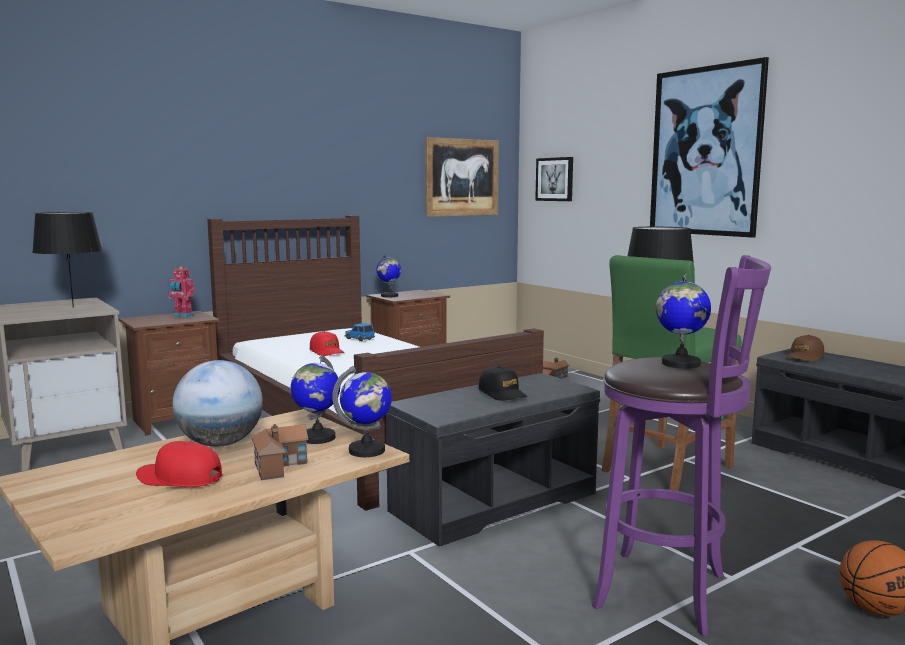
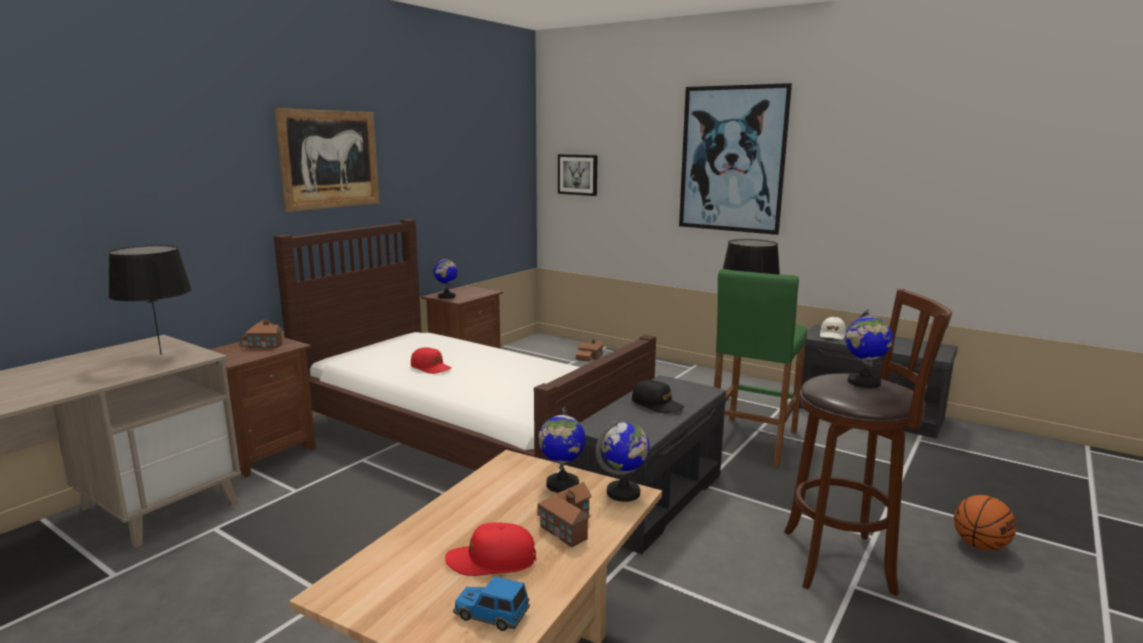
camera: 20 degrees left, 5 degrees up
toy robot [168,267,195,317] -> toy house [240,319,282,348]
globe [172,360,263,447] -> none
toy car [344,323,375,341] -> toy car moved to [453,576,530,631]
picture [425,137,499,217] -> picture moved to [274,108,379,212]
purple stool [592,255,771,637] -> brown stool [784,288,952,596]
brown cap [786,335,824,362] -> white cap [820,317,846,340]

